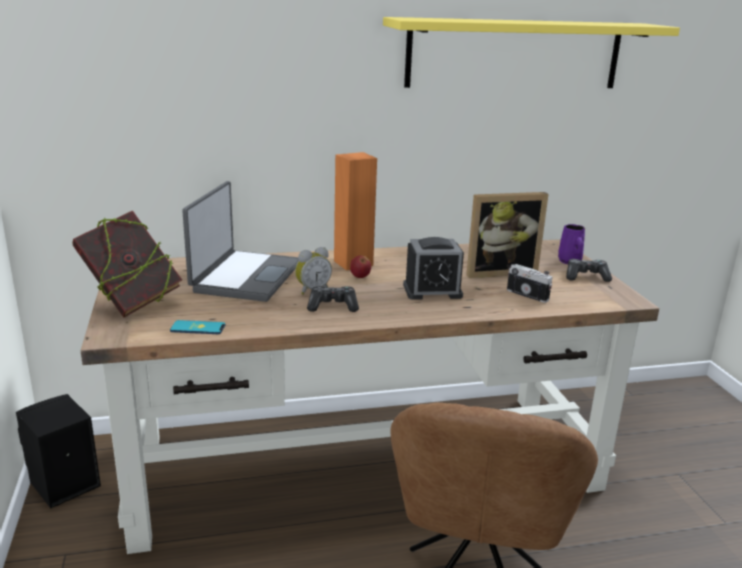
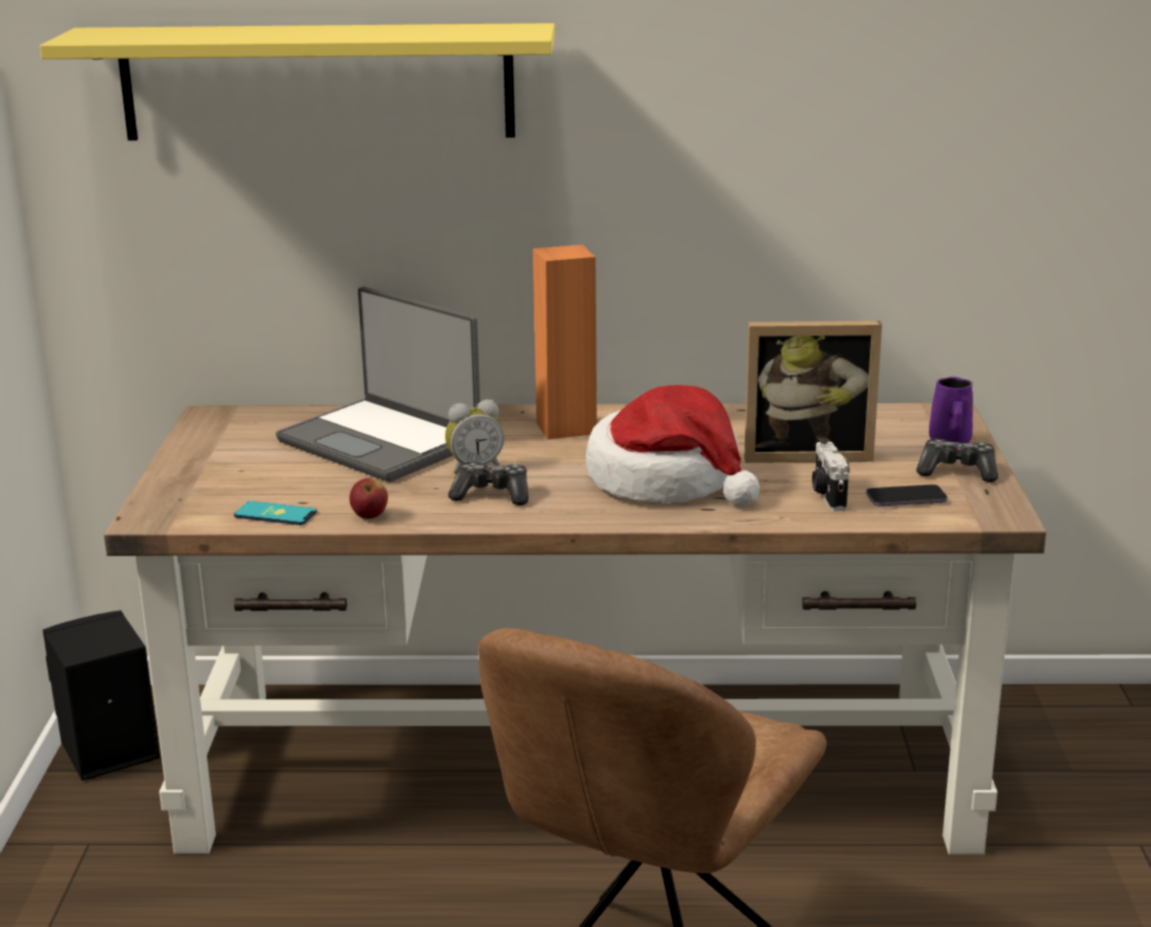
camera: 15 degrees right, 0 degrees up
book [72,211,182,318] -> none
laptop [182,181,299,302] -> laptop turned 105 degrees clockwise [276,286,480,482]
apple [350,255,371,278] -> apple moved to [349,478,388,519]
yellow shelf [383,17,680,88] -> yellow shelf moved to [40,23,555,140]
alarm clock [403,237,464,300] -> hat [586,385,760,506]
camera [507,264,552,303] -> camera turned 150 degrees counterclockwise [812,438,850,511]
none -> phone [866,484,948,506]

